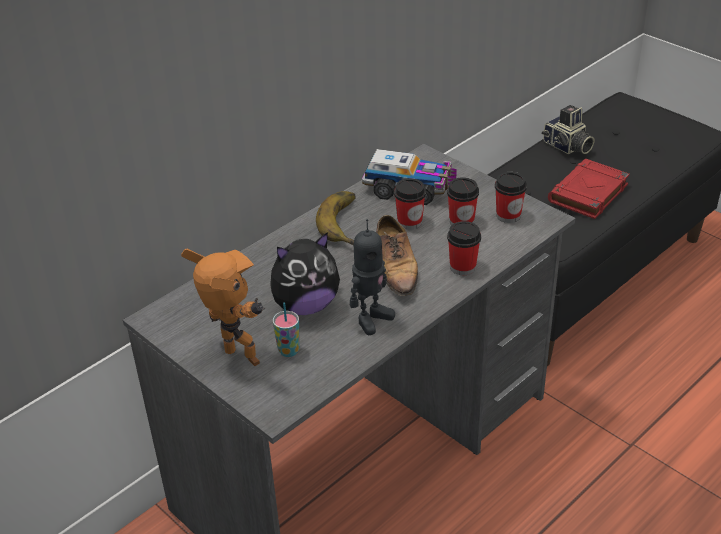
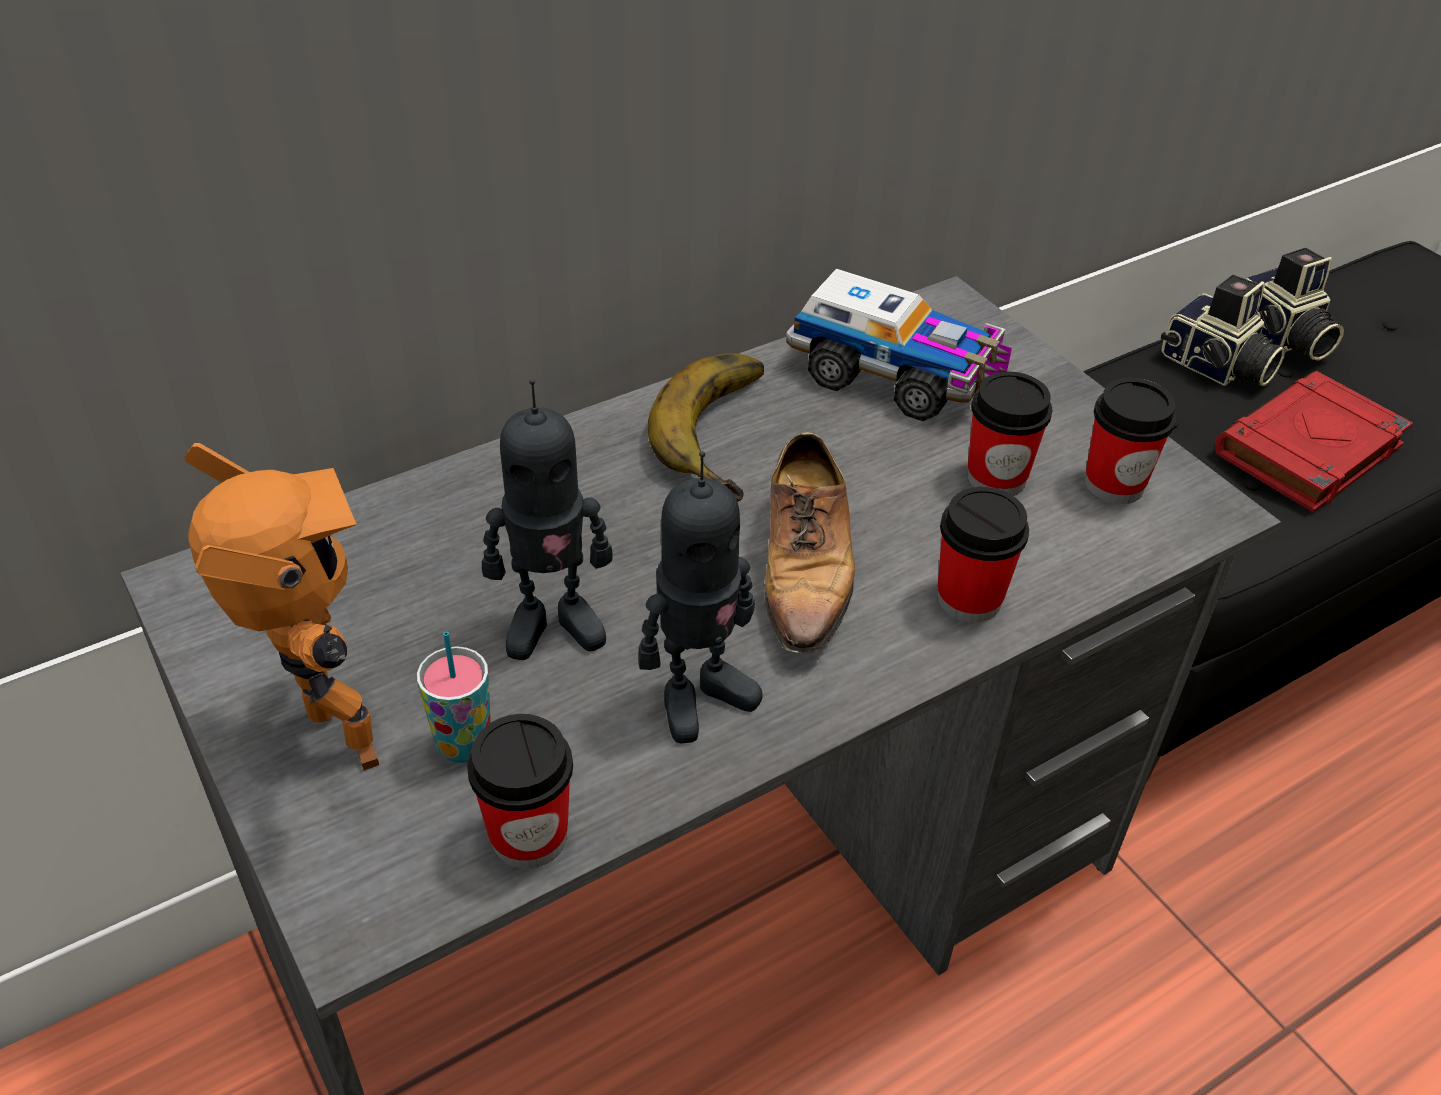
camera: 10 degrees right, 5 degrees up
plush toy [270,232,340,315] -> toy robot [482,379,613,660]
cup [394,178,426,230] -> cup moved to [467,714,573,869]
none -> camera [1161,275,1286,386]

